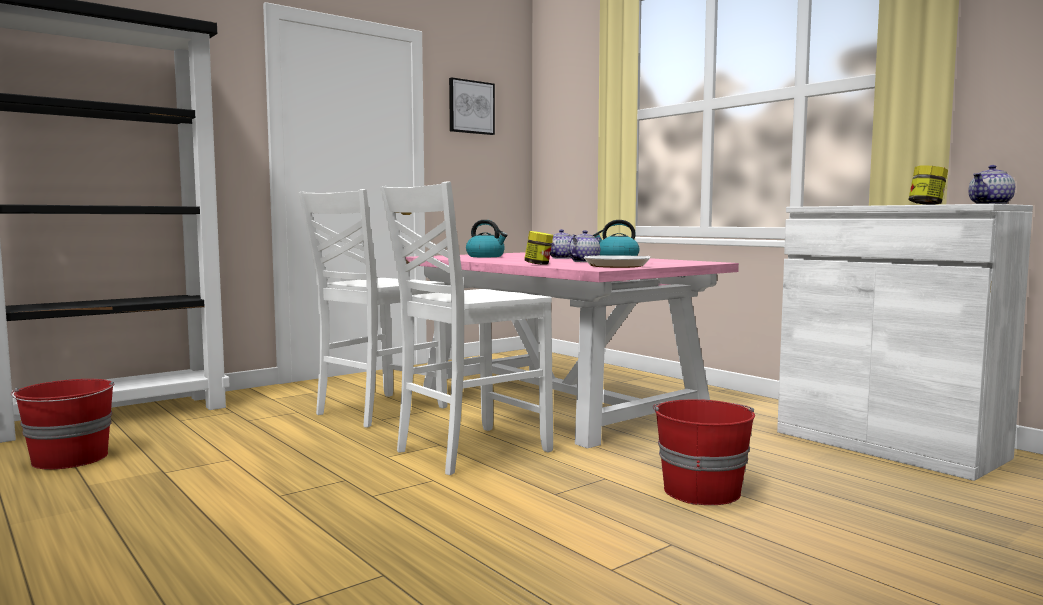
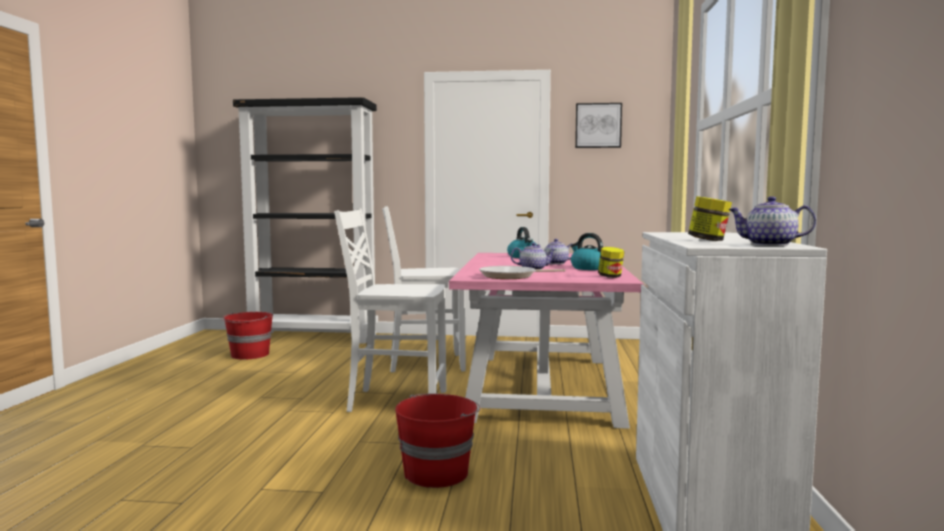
camera: 45 degrees right, 0 degrees up
jar [524,231,553,265] -> jar moved to [598,247,624,278]

